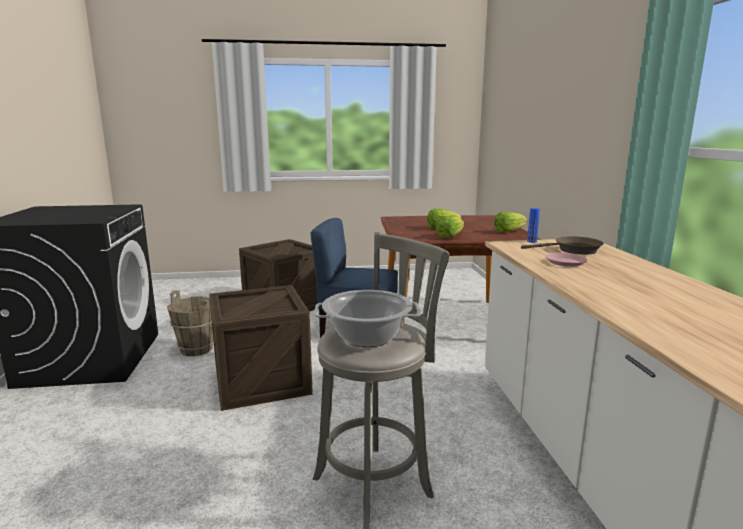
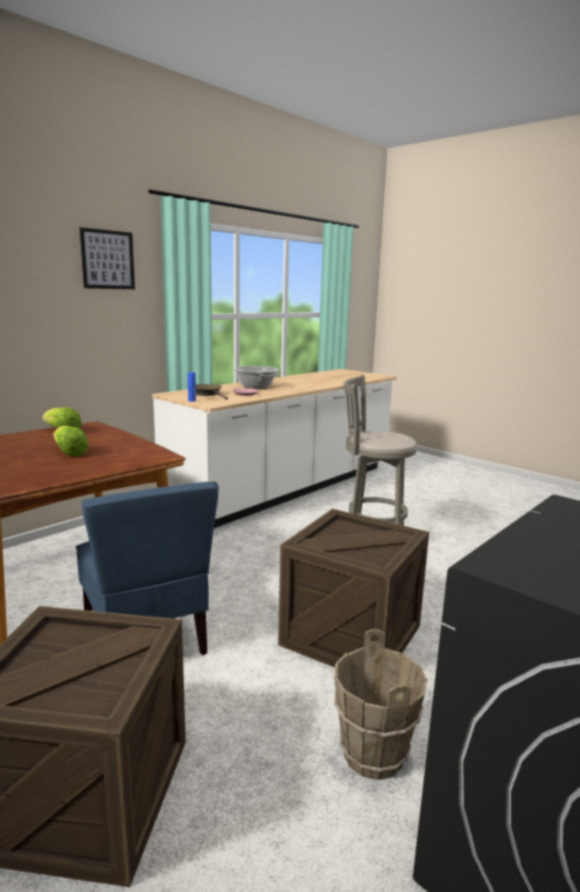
camera: 130 degrees left, 0 degrees up
cooking pot [314,290,421,347] -> cooking pot moved to [233,366,279,389]
lettuce [436,216,464,238] -> none
none -> picture [79,227,135,289]

